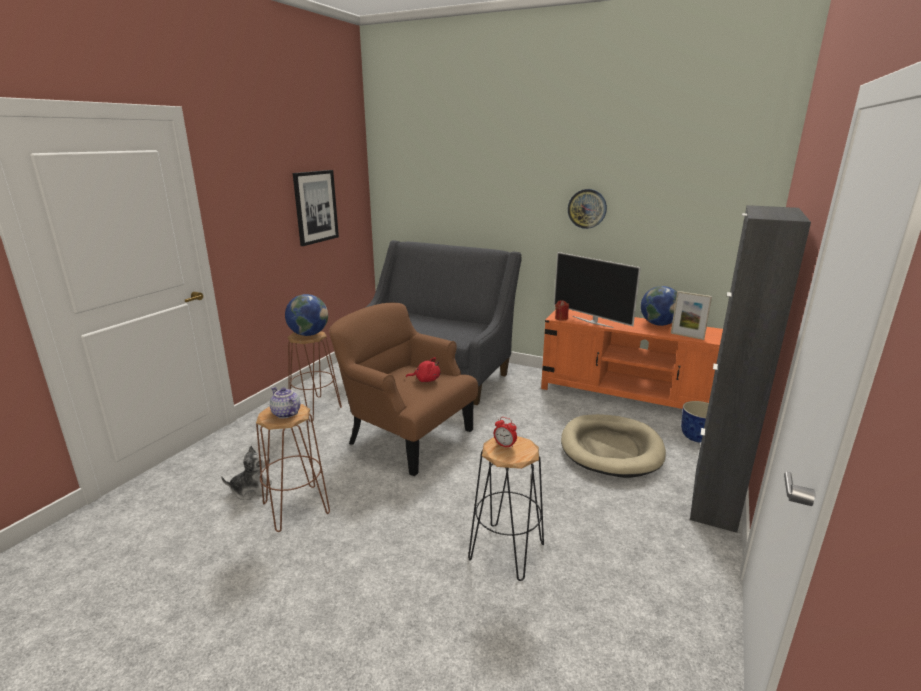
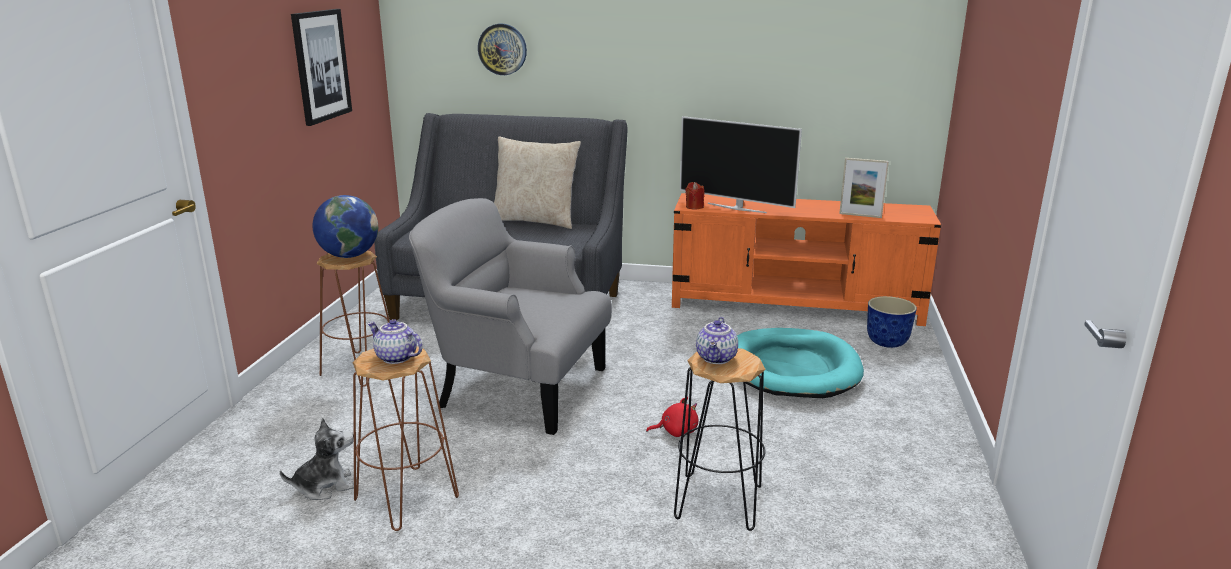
camera: 15 degrees left, 0 degrees up
brown armchair [329,303,478,476] -> grey armchair [409,198,612,435]
red plush toy [406,357,441,382] -> red plush toy moved to [646,397,698,437]
alarm clock [494,417,517,449] -> teapot [696,317,738,364]
beige dog bed [561,414,666,478] -> turquoise dog bed [737,328,864,398]
wall clock [568,189,607,229] -> wall clock moved to [478,24,527,75]
globe [641,286,677,326] -> none
black cabinet [690,205,811,533] -> none
none -> beige pillow [494,137,581,229]

